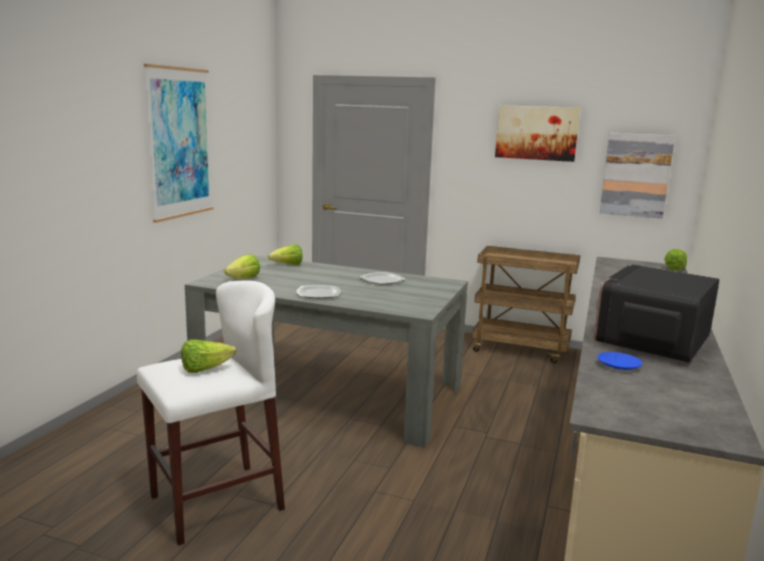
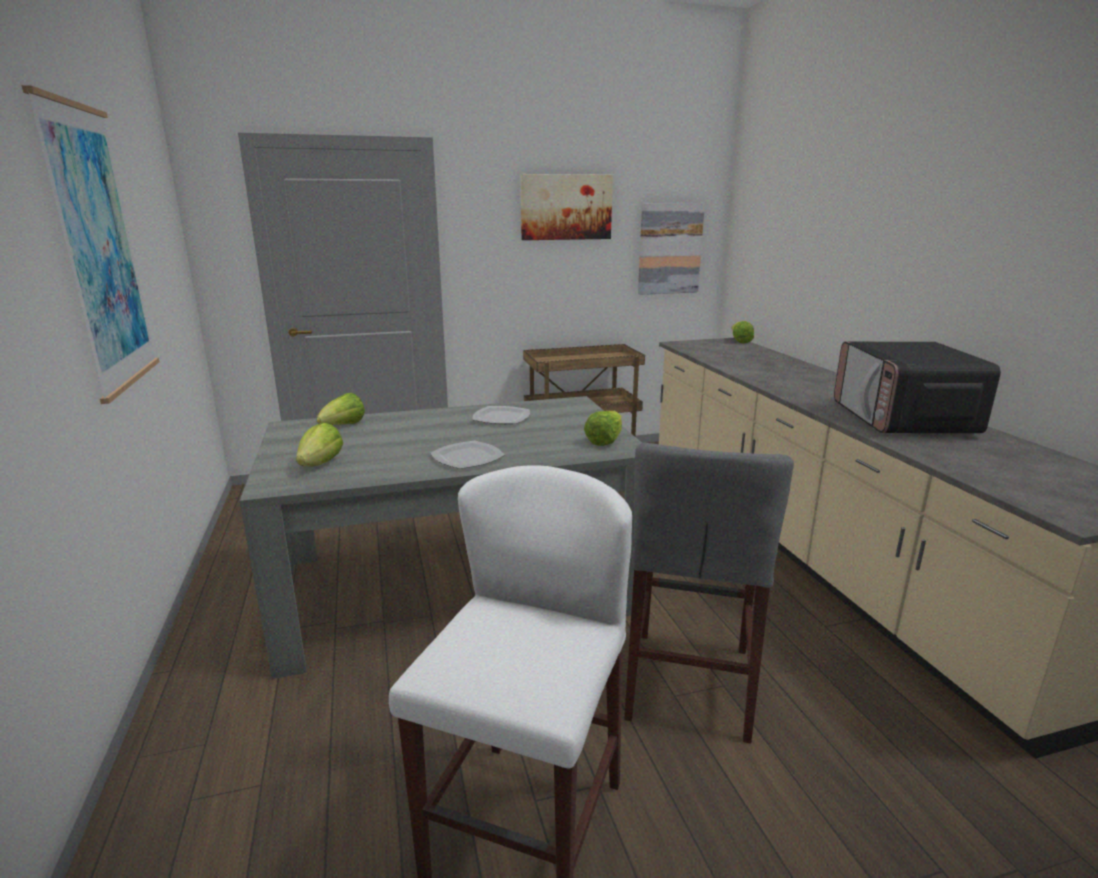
camera: 35 degrees left, 5 degrees up
lettuce [181,339,236,373] -> lettuce moved to [584,411,622,446]
blue plate [598,352,643,370] -> none
none -> grey stool [624,443,794,744]

